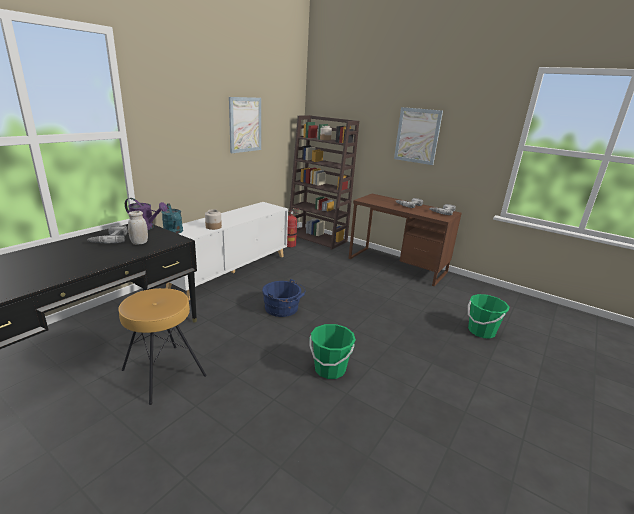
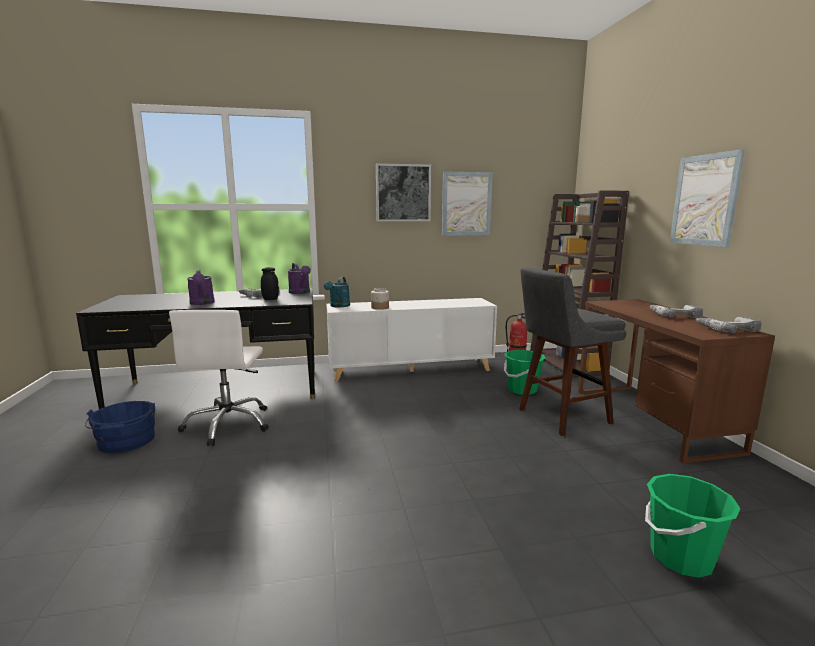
camera: 45 degrees right, 10 degrees down
brown stool [118,288,207,405] -> white office chair [169,310,269,446]
white jar [128,211,148,245] -> black jar [261,267,279,300]
blue bucket [262,279,306,317] -> blue bucket moved to [85,401,156,453]
green bucket [310,324,356,379] -> green bucket moved to [504,350,545,395]
none -> purple watering can [187,269,215,305]
none -> picture [376,163,431,221]
none -> grey stool [519,267,626,436]

